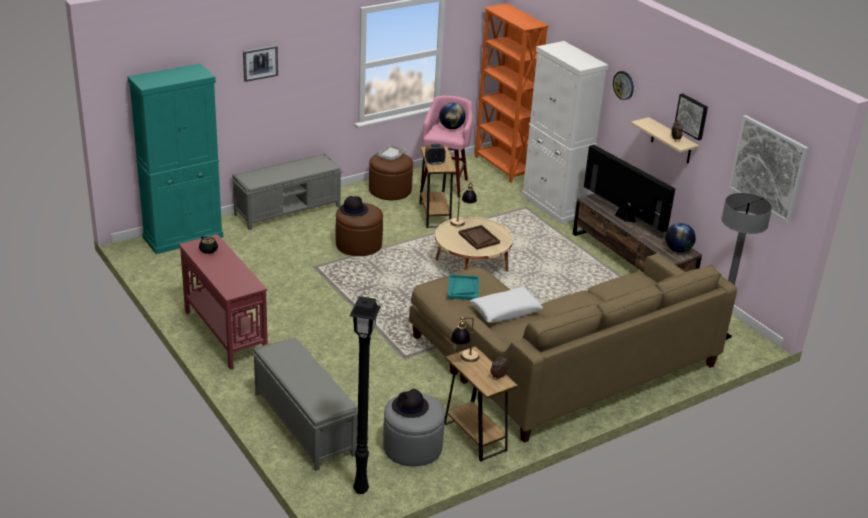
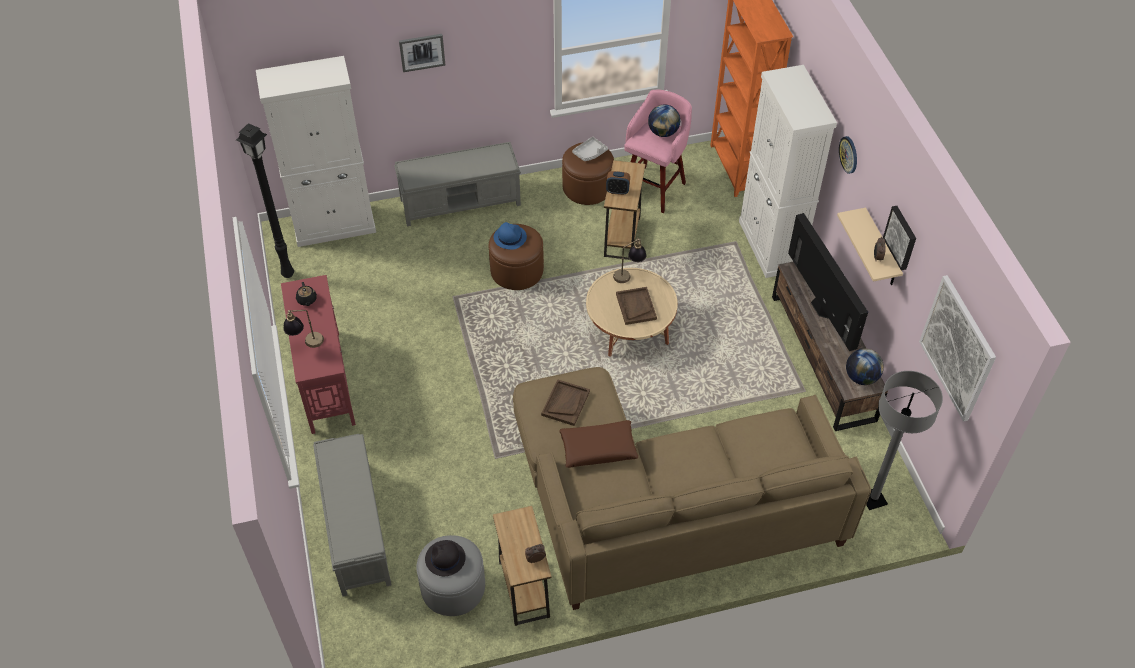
camera: 20 degrees right, 20 degrees up
turquoise cabinet [127,64,223,254] -> white cabinet [256,56,376,247]
black hat [340,196,368,216] -> blue hat [494,222,527,250]
black floor lamp [350,296,381,494] -> black floor lamp moved to [236,123,294,278]
turquoise tray [448,274,479,300] -> brown tray [541,379,590,426]
table lamp [451,317,479,362] -> table lamp moved to [283,310,324,348]
white pillow [470,287,543,323] -> brown pillow [560,420,638,468]

